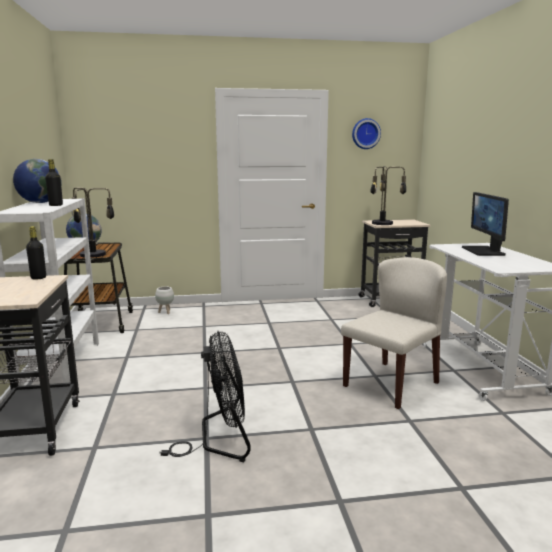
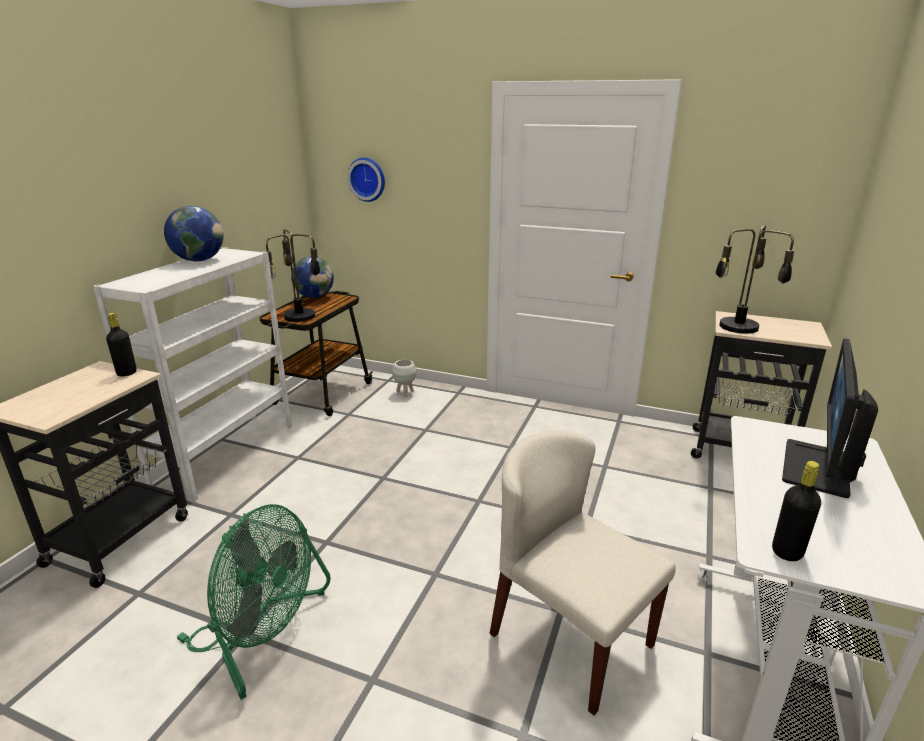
camera: 30 degrees right, 10 degrees up
black bottle [45,159,63,206] -> black bottle moved to [772,461,821,561]
black fan [159,331,251,463] -> green fan [177,504,330,700]
beige chair [341,257,447,409] -> beige chair turned 120 degrees counterclockwise [490,431,676,715]
wall clock [352,118,381,149] -> wall clock moved to [347,158,385,202]

